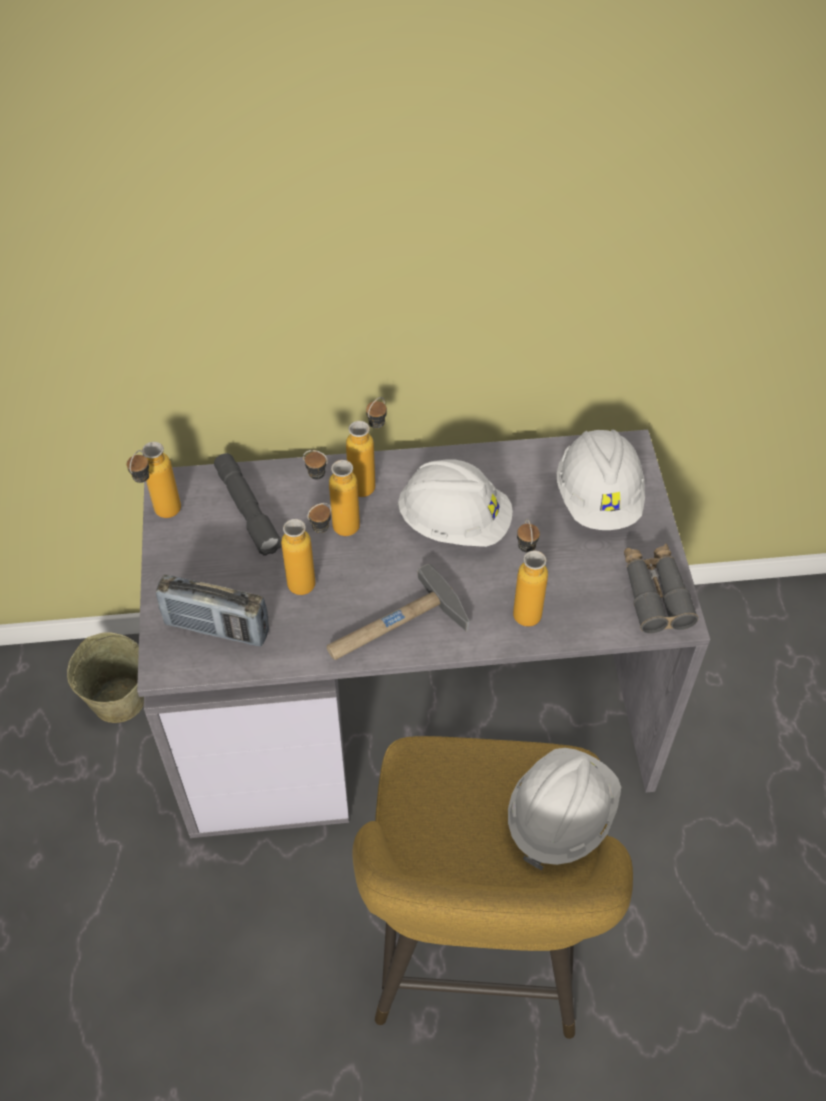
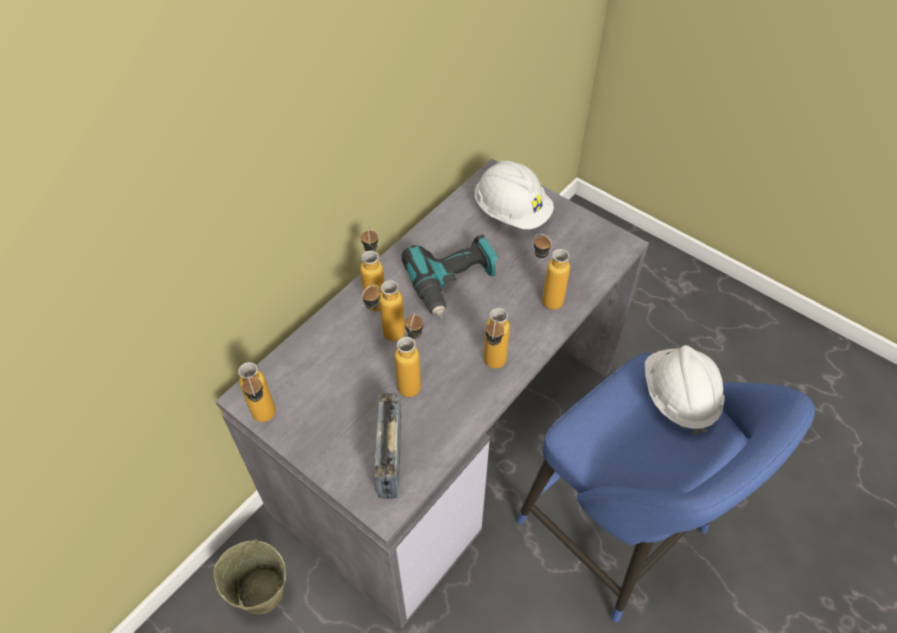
camera: 45 degrees left, 0 degrees up
radio [156,575,269,646] -> radio turned 120 degrees clockwise [374,393,401,499]
grey flashlight [214,453,282,555] -> none
hammer [327,564,469,660] -> bottle [484,308,510,369]
yellow stool [352,736,633,1039] -> blue stool [517,353,815,623]
white hard hat [397,460,513,547] -> power drill [402,234,498,319]
grey binoculars [624,543,699,633] -> none

